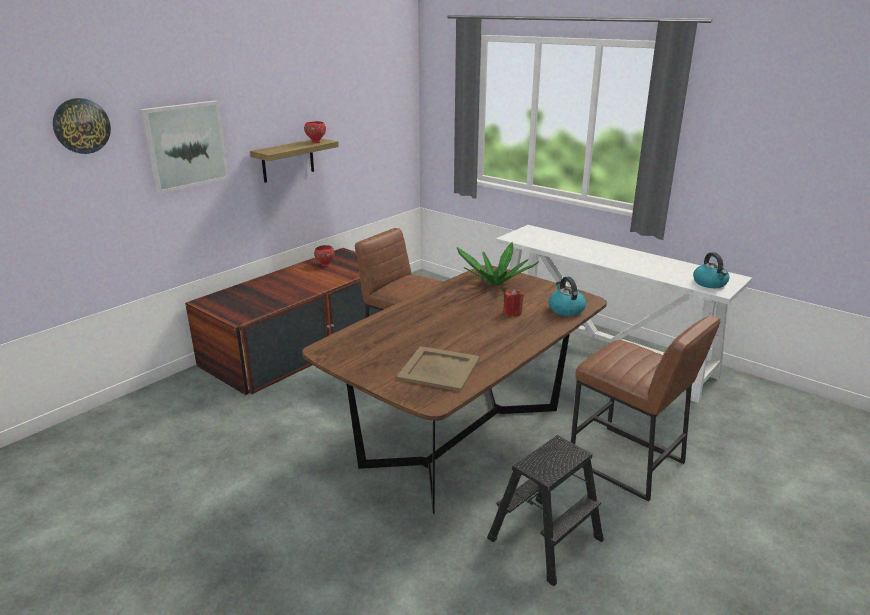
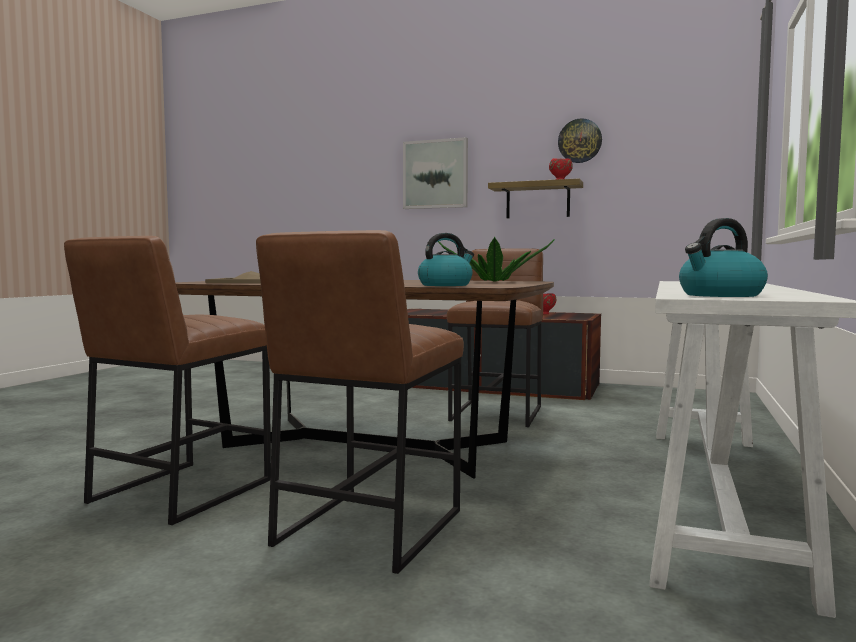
camera: 70 degrees right, 20 degrees down
wall clock [53,98,111,154] -> wall clock moved to [558,118,602,163]
black step ladder [487,435,604,586] -> brown chair [64,236,271,525]
red candle [503,289,524,317] -> none

